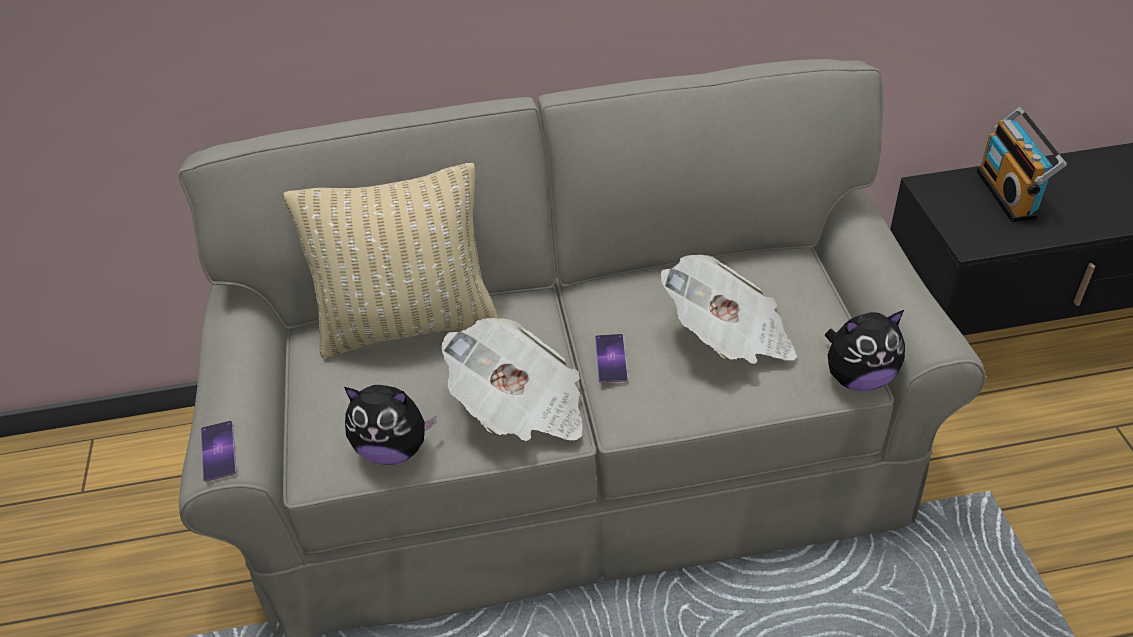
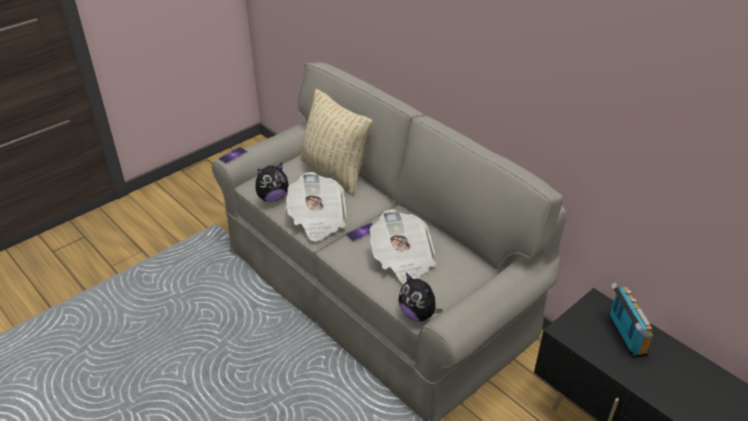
camera: 55 degrees right, 5 degrees down
plush toy [344,385,437,465] -> plush toy turned 90 degrees counterclockwise [255,163,289,202]
radio [977,107,1067,223] -> radio turned 120 degrees clockwise [609,282,653,358]

